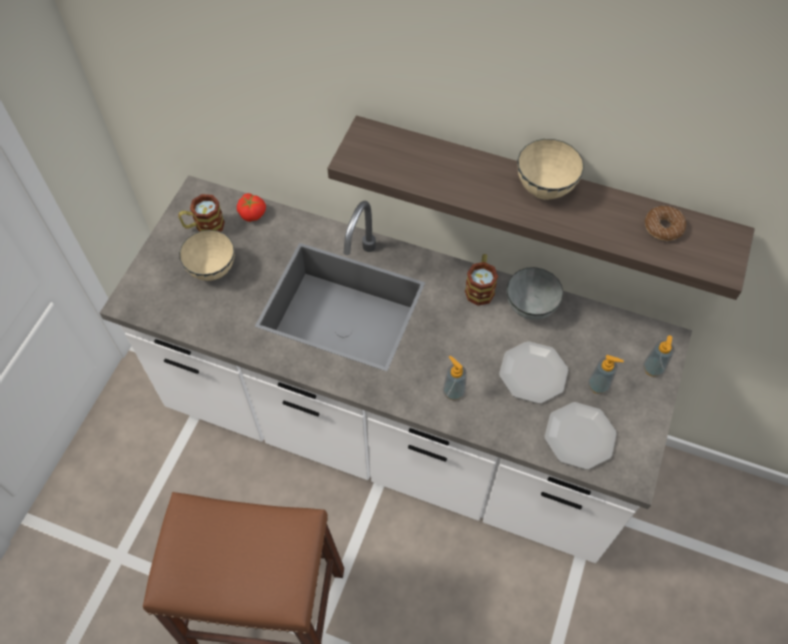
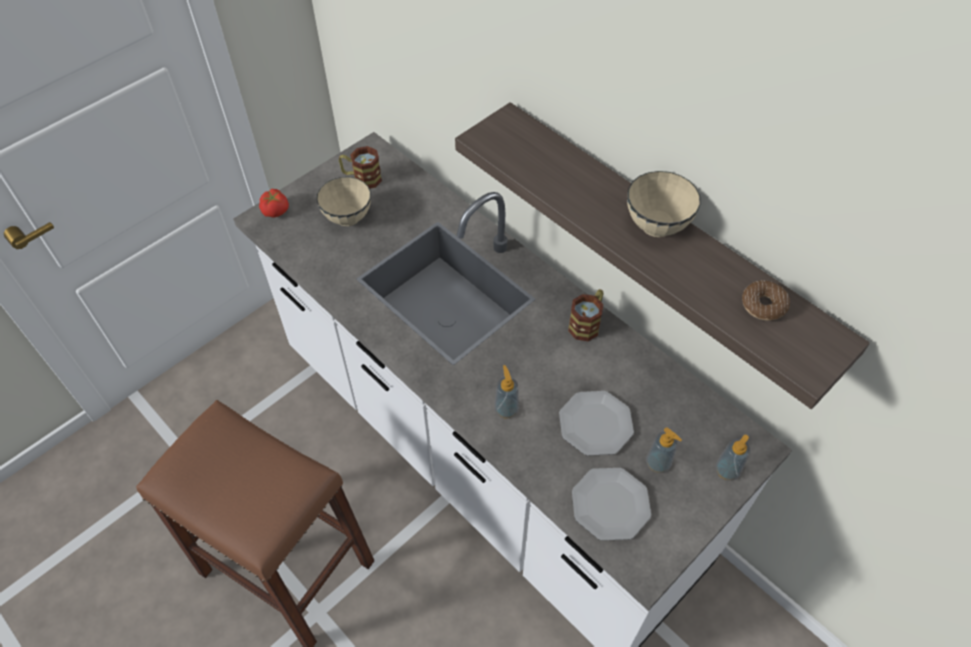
camera: 25 degrees right, 5 degrees down
tomato [237,193,266,222] -> tomato moved to [259,189,289,218]
grey bowl [507,267,563,320] -> none

